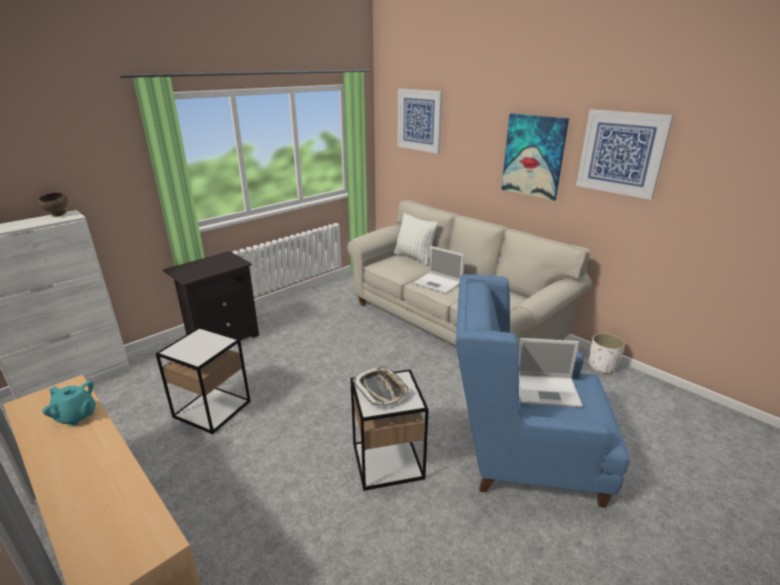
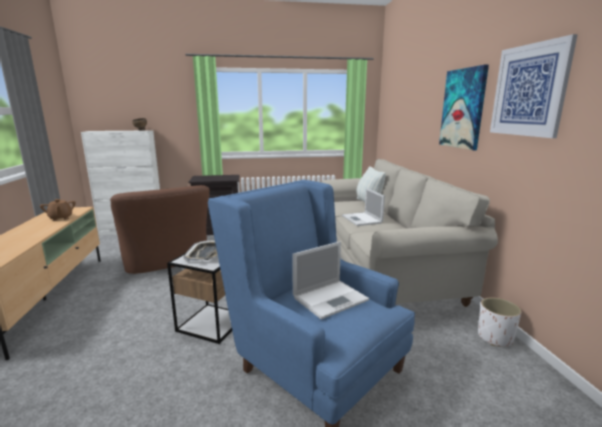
camera: 35 degrees right, 10 degrees down
turquoise teapot [42,380,96,426] -> brown teapot [40,199,76,221]
side table [156,327,251,434] -> brown armchair [110,185,210,274]
picture [398,89,443,154] -> none
laptop [519,338,583,407] -> laptop turned 75 degrees counterclockwise [292,241,369,319]

